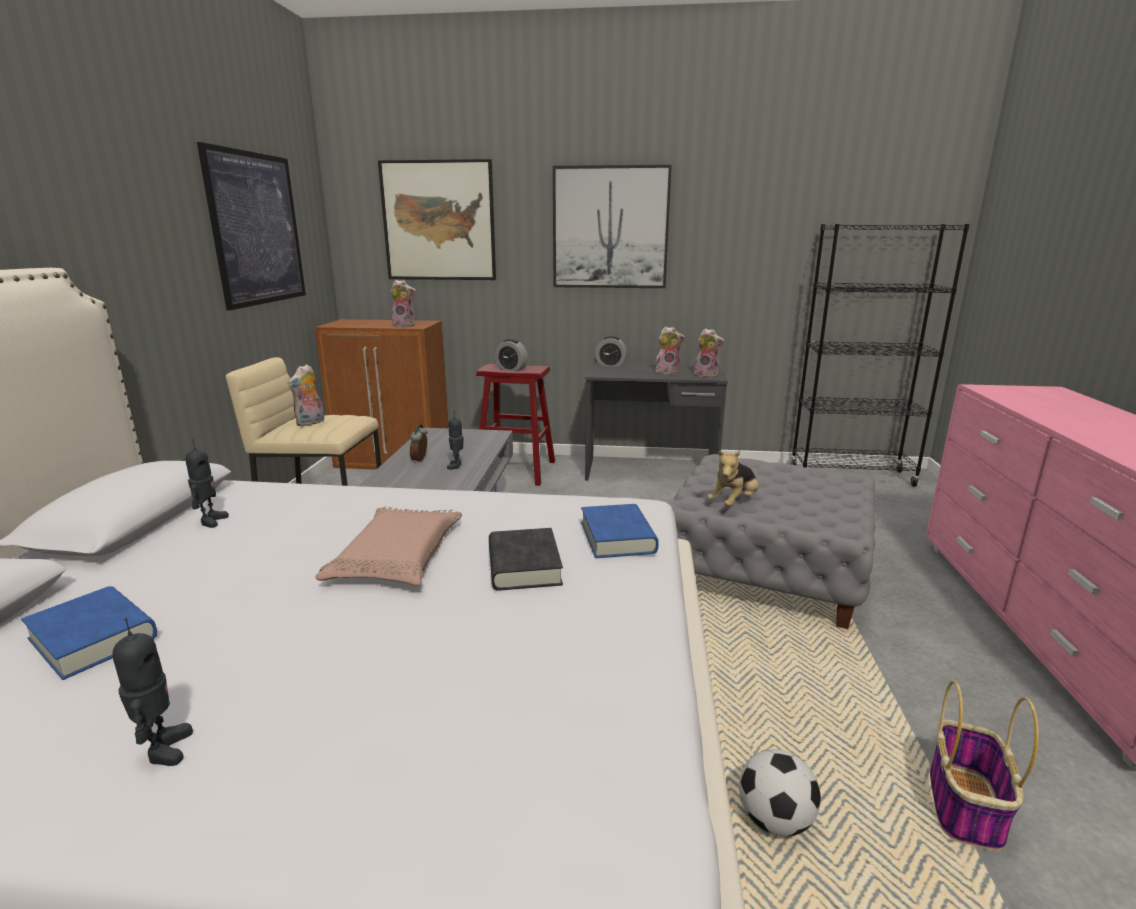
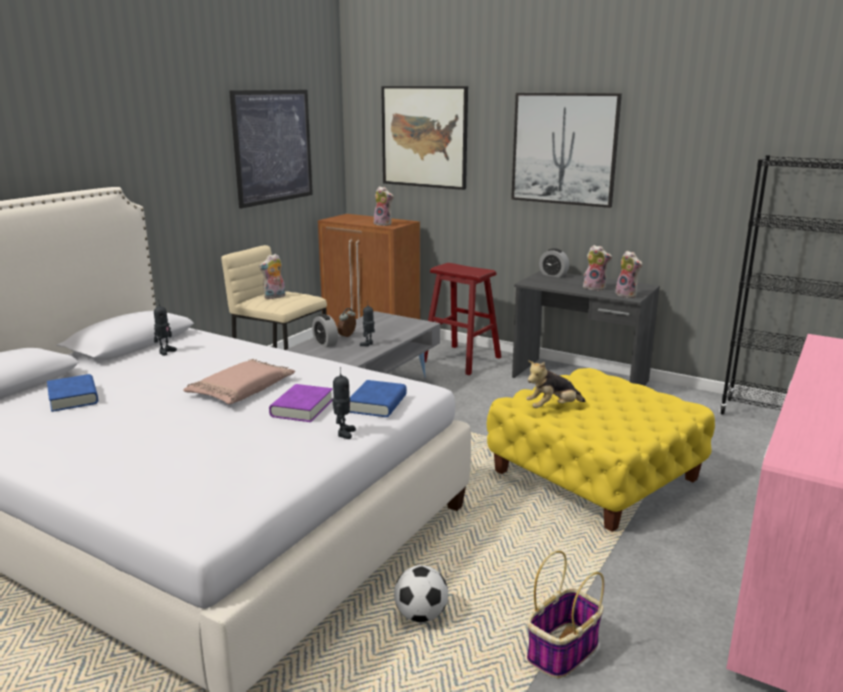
camera: 25 degrees right, 0 degrees up
toy robot [112,618,193,766] -> toy robot moved to [332,367,356,439]
black book [489,528,563,591] -> purple book [269,384,333,422]
alarm clock [495,339,528,371] -> alarm clock moved to [312,314,338,348]
grey ottoman [668,454,875,629] -> yellow ottoman [487,368,715,532]

